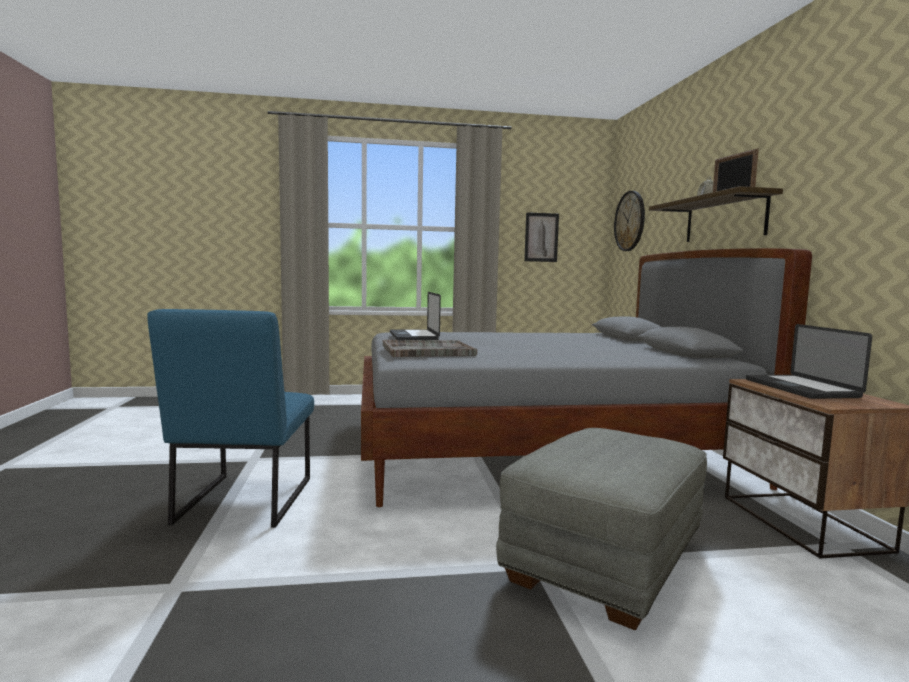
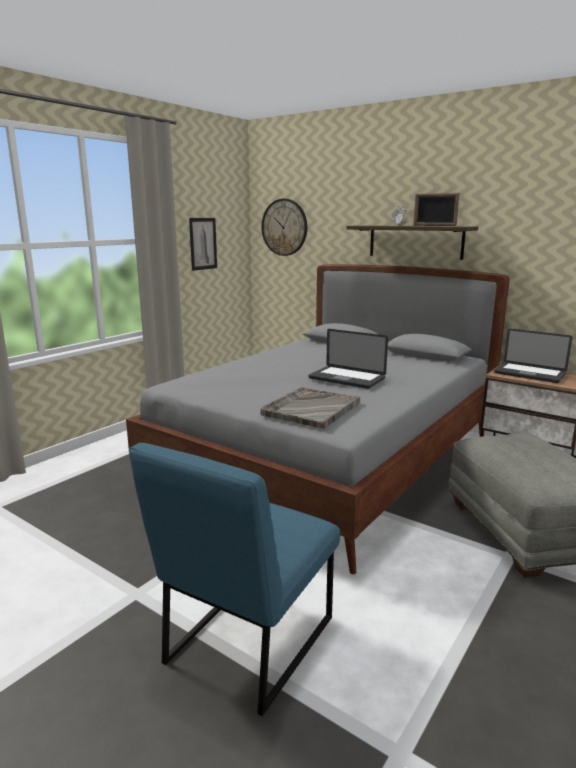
camera: 45 degrees left, 10 degrees up
blue chair [147,309,314,528] -> blue chair turned 75 degrees clockwise [129,443,340,716]
laptop [390,292,441,341] -> laptop moved to [308,329,388,389]

